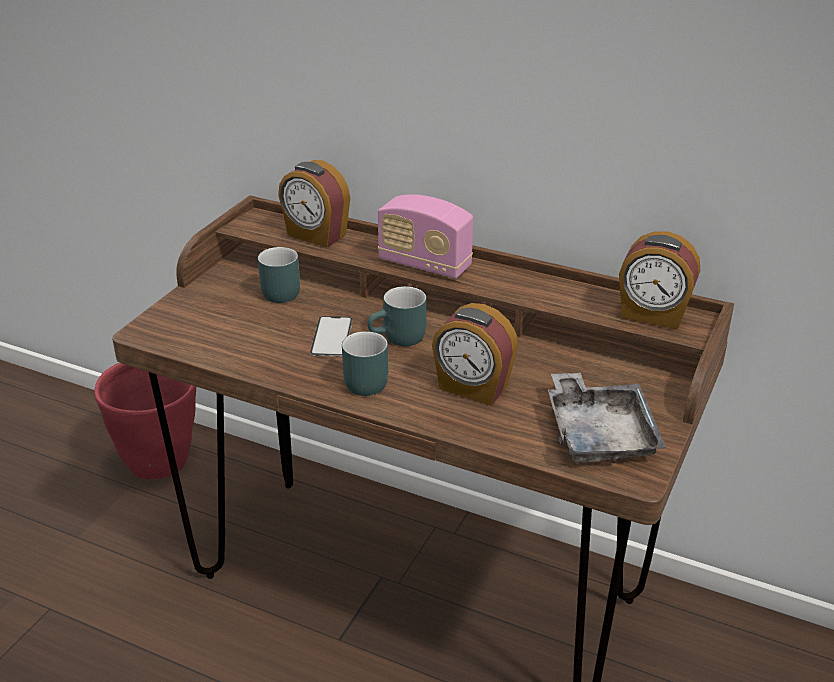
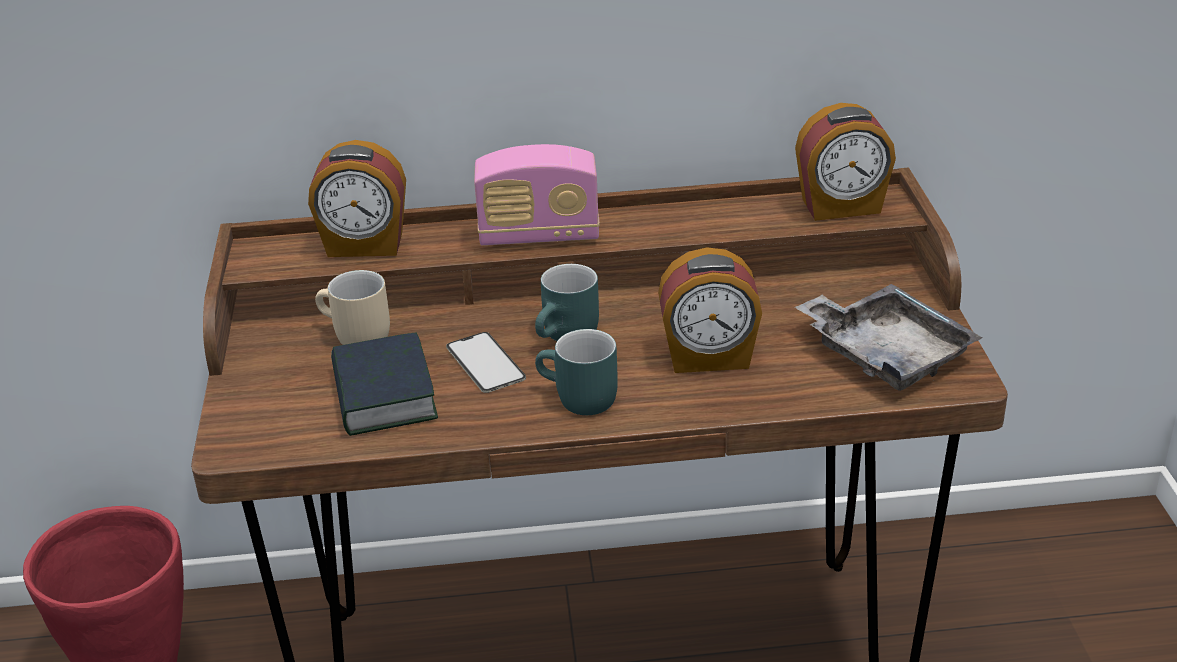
camera: 30 degrees left, 0 degrees up
turquoise mug [258,247,300,303] -> beige mug [315,270,390,345]
none -> book [331,332,438,436]

